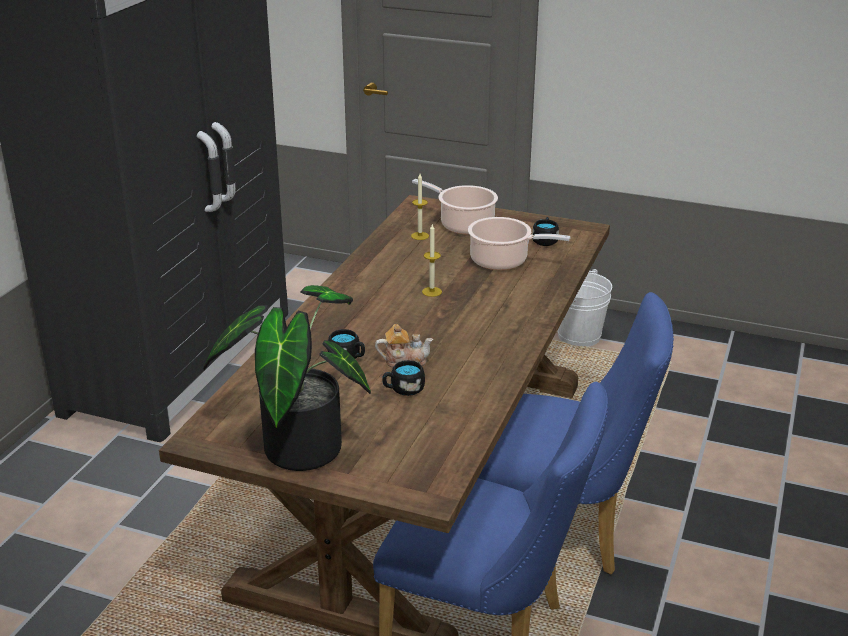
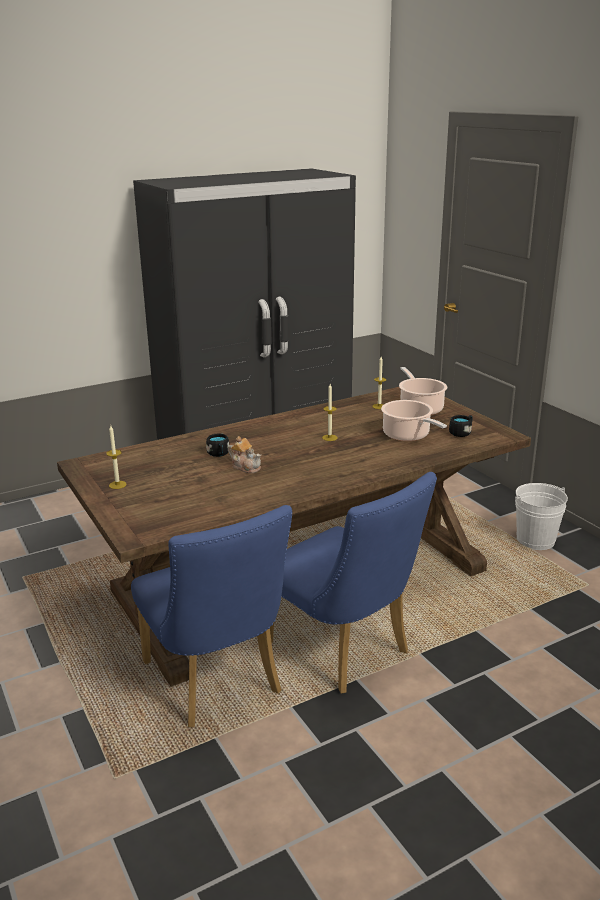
camera: 40 degrees right, 5 degrees down
potted plant [203,285,371,471] -> candle [106,426,127,489]
black mug [382,360,425,396] -> none

